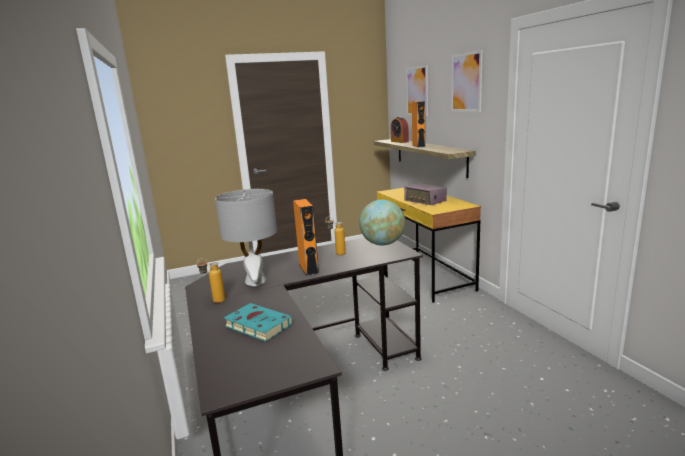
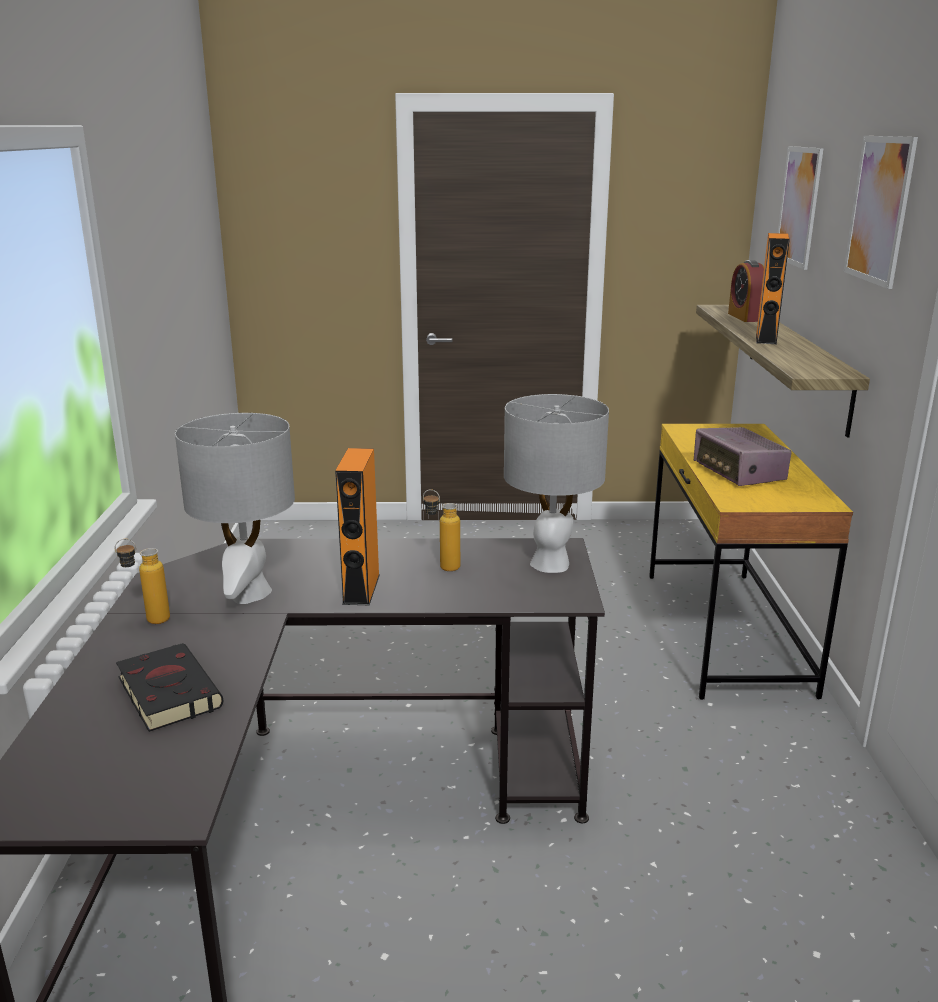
camera: 20 degrees right, 5 degrees up
turquoise book [224,303,293,342] -> black book [116,643,223,732]
globe [359,200,405,245] -> grey table lamp [504,394,609,573]

